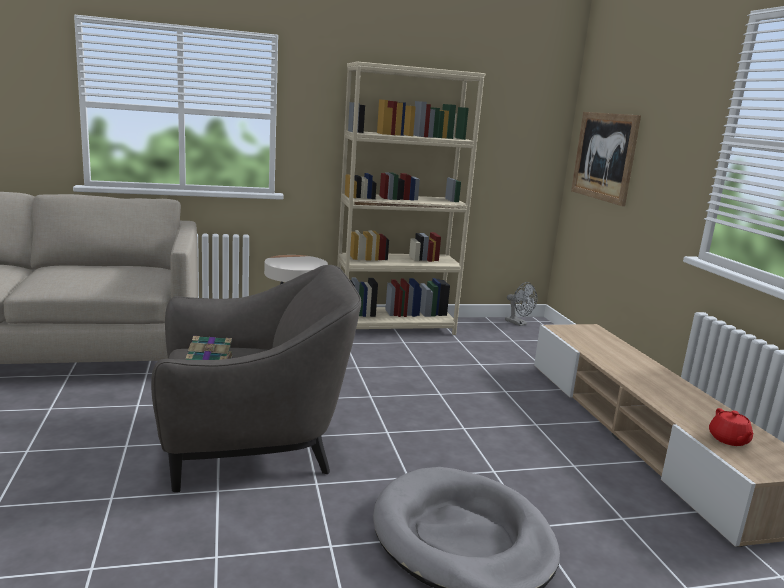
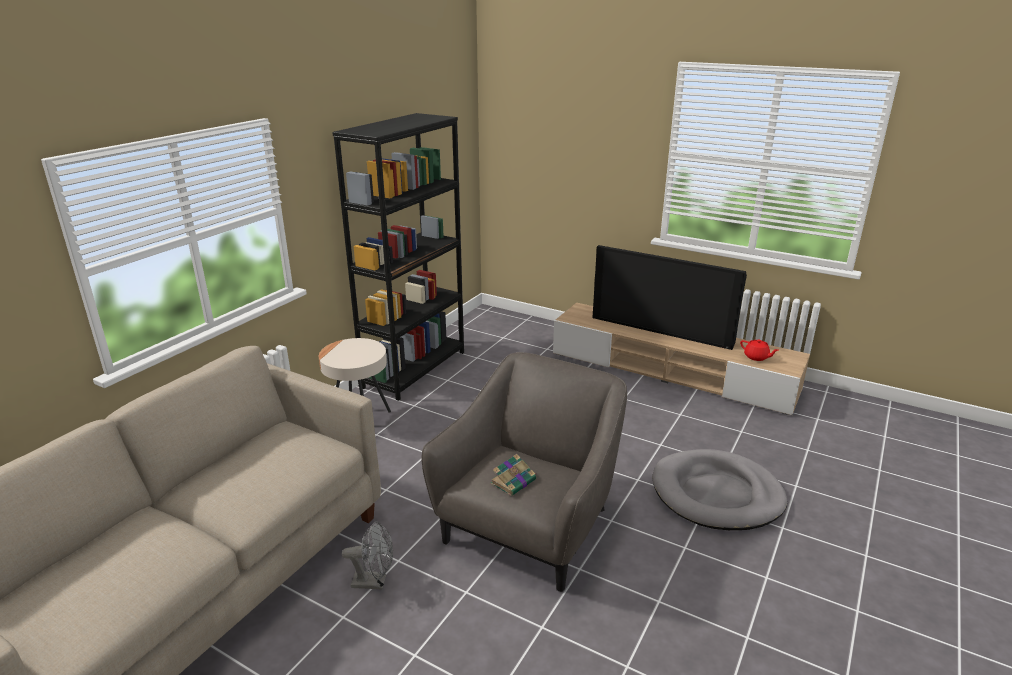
camera: 45 degrees left, 10 degrees up
beige bookcase [337,61,485,335] -> black bookcase [332,113,464,401]
grey fan [505,282,538,326] -> grey fan moved to [342,521,393,589]
picture [571,112,641,206] -> none
none -> television [592,245,747,350]

